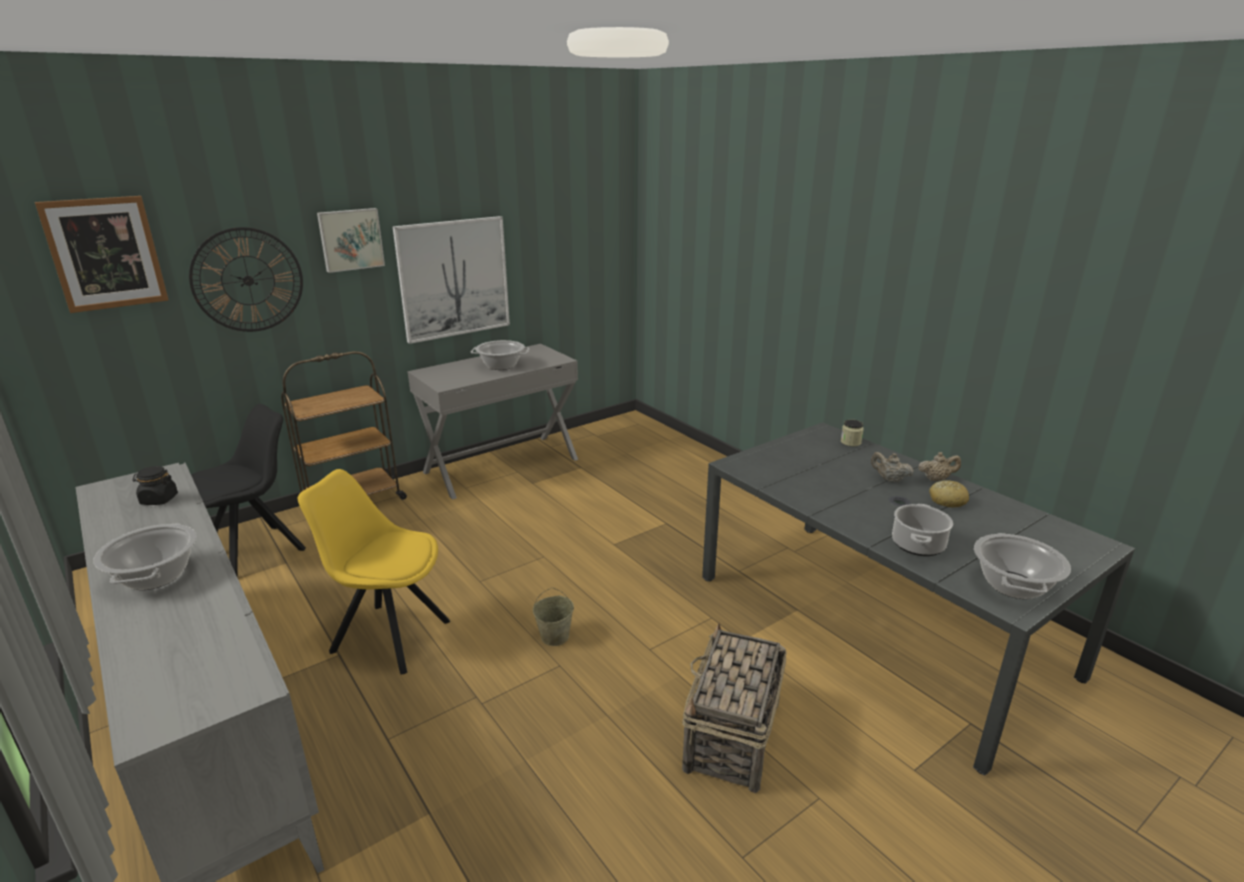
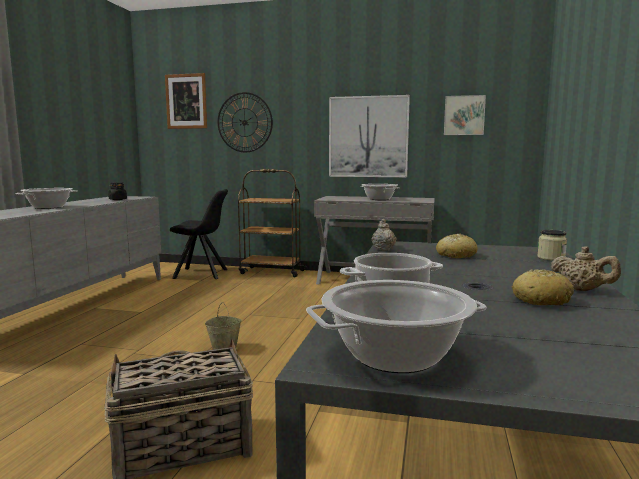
camera: 50 degrees right, 15 degrees down
yellow chair [298,469,450,674] -> none
picture [317,208,385,273] -> picture moved to [444,95,486,135]
beige teapot [871,452,914,483] -> beige teapot moved to [372,219,397,251]
none -> bread [436,233,478,258]

